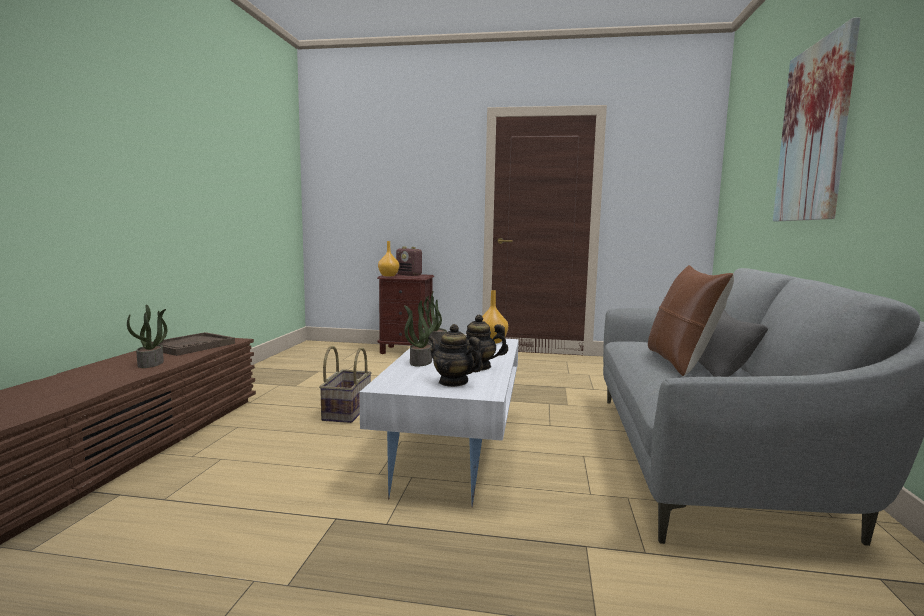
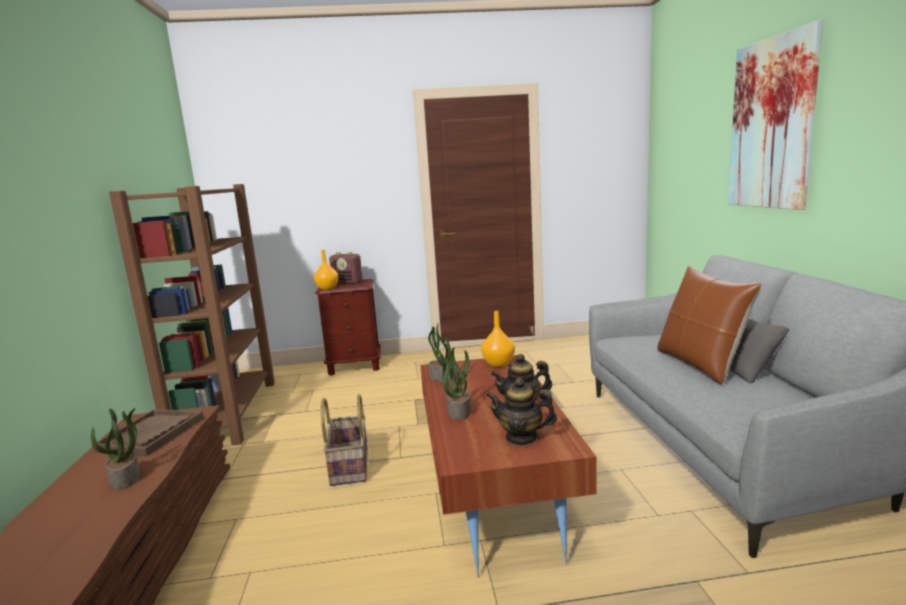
camera: 15 degrees left, 5 degrees up
white coffee table [359,339,519,508] -> brown coffee table [420,355,596,578]
none -> brown bookcase [109,184,275,445]

